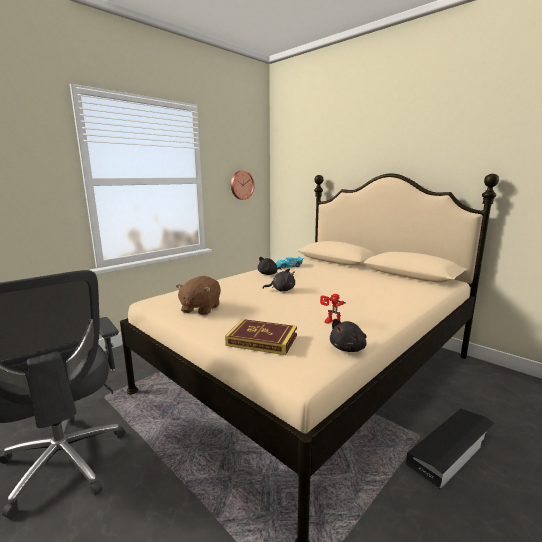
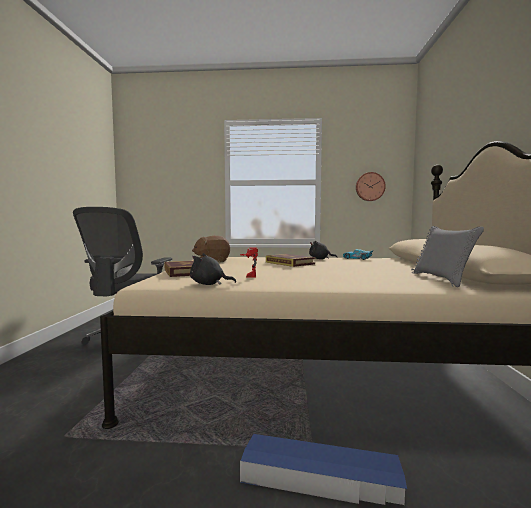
camera: 50 degrees right, 10 degrees down
black plush toy [263,269,295,291] -> book [266,254,315,267]
black storage box [406,409,494,489] -> blue storage box [240,434,407,505]
none -> grey pillow [411,226,484,287]

